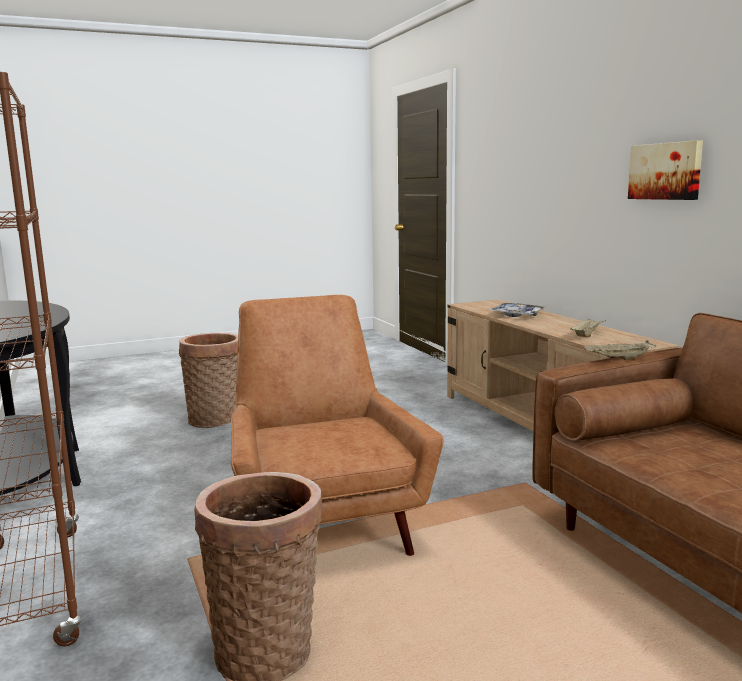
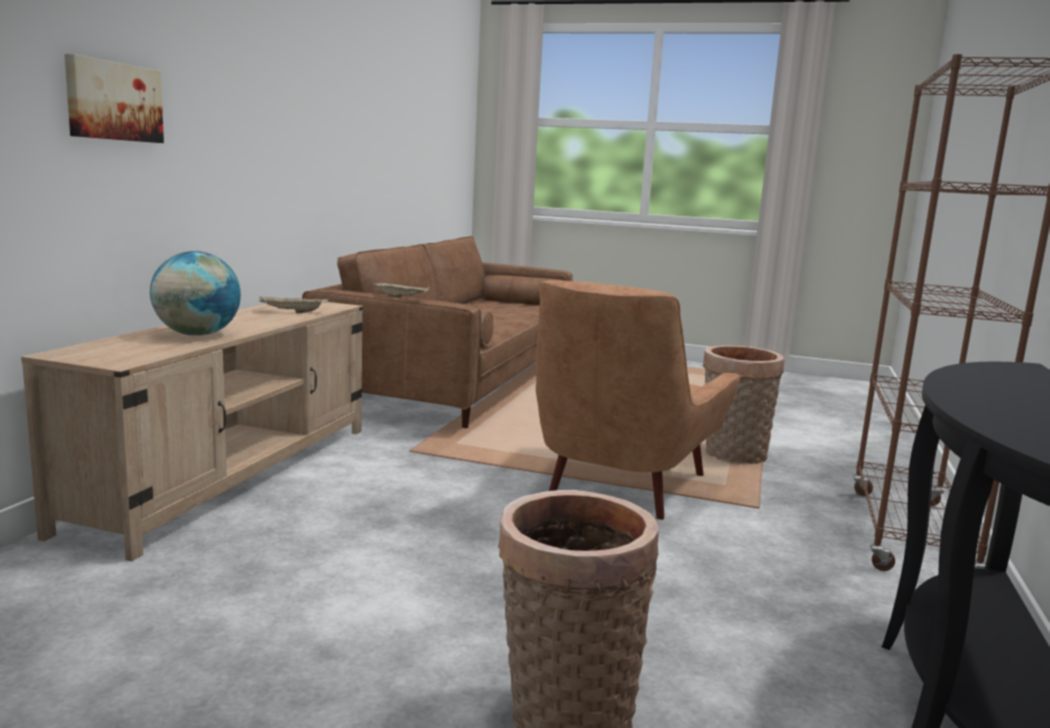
camera: 140 degrees left, 0 degrees up
tray [489,303,546,317] -> globe [150,251,241,336]
picture [628,140,703,200] -> picture moved to [64,54,164,143]

